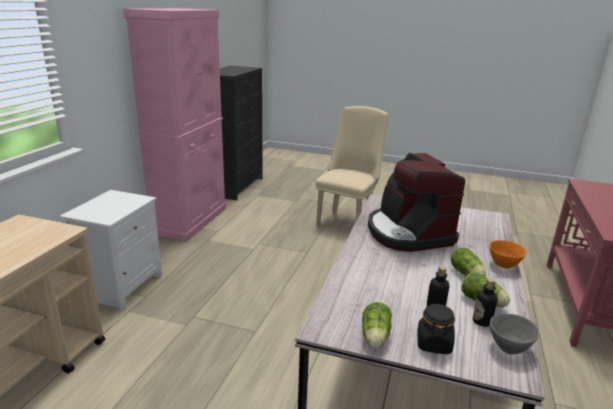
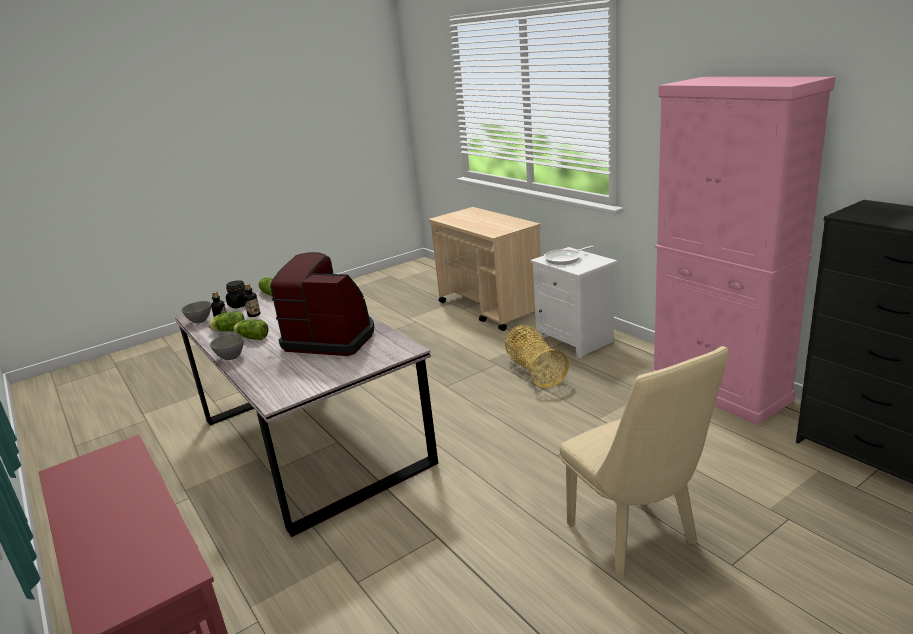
camera: 130 degrees right, 0 degrees up
orange bowl [489,240,526,269] -> grey bowl [210,334,244,360]
none -> basket [505,325,569,388]
none -> frying pan [544,246,594,265]

